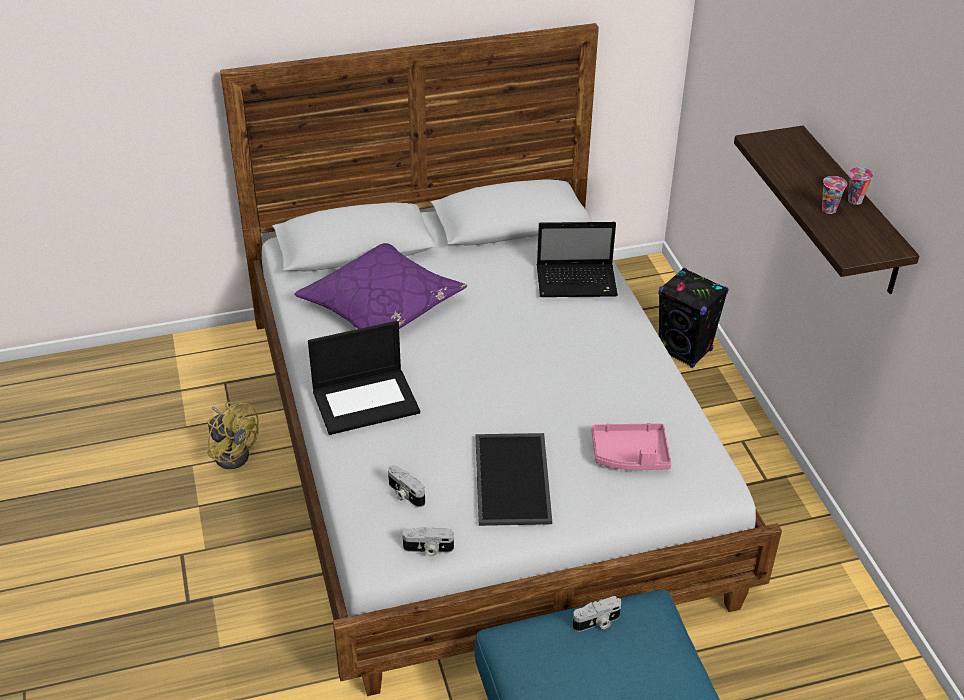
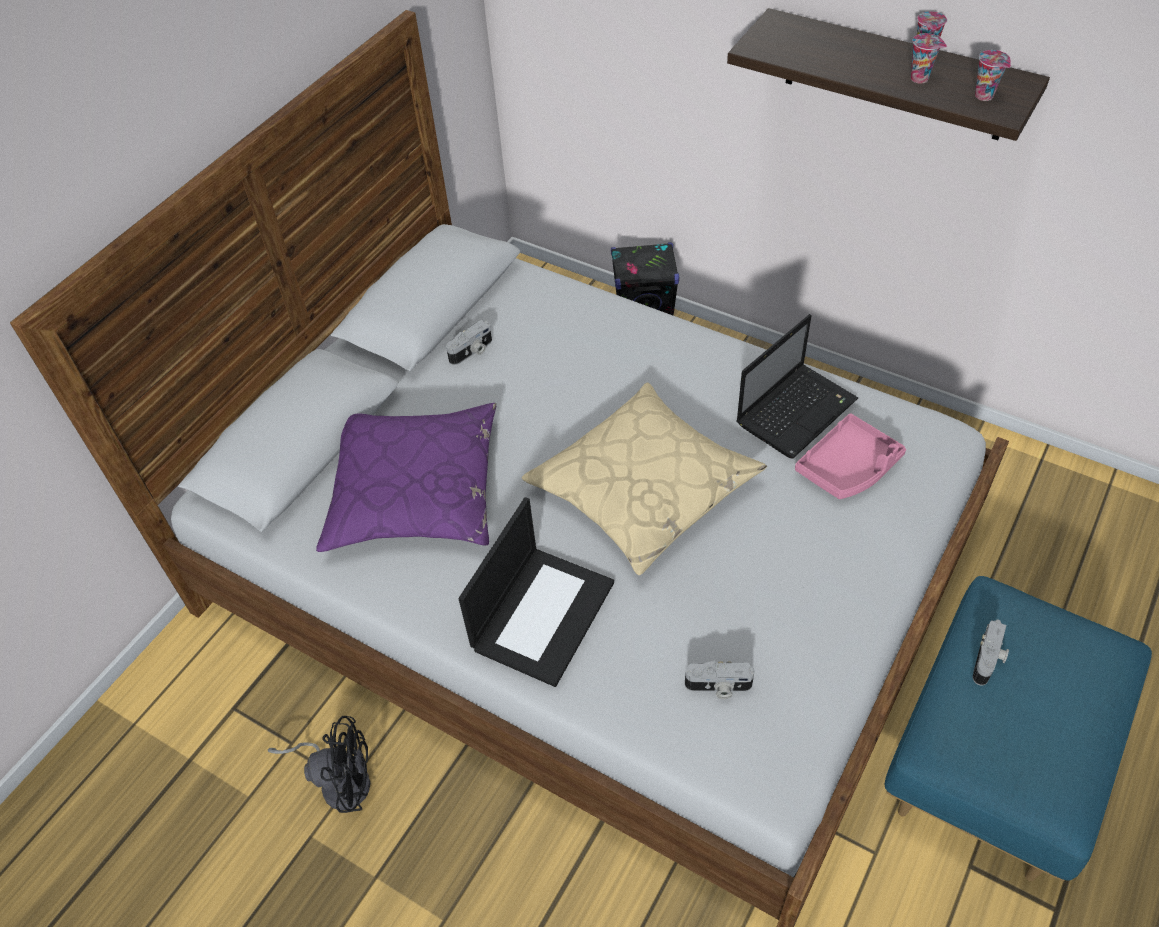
camera: 40 degrees left, 10 degrees up
yellow fan [208,402,259,469] -> black fan [268,716,370,813]
camera [403,527,454,556] -> camera moved to [446,320,492,365]
tray [476,433,552,526] -> none
laptop [537,222,618,297] -> laptop moved to [736,314,858,459]
none -> beige pillow [522,383,767,575]
none -> cup [975,50,1011,101]

